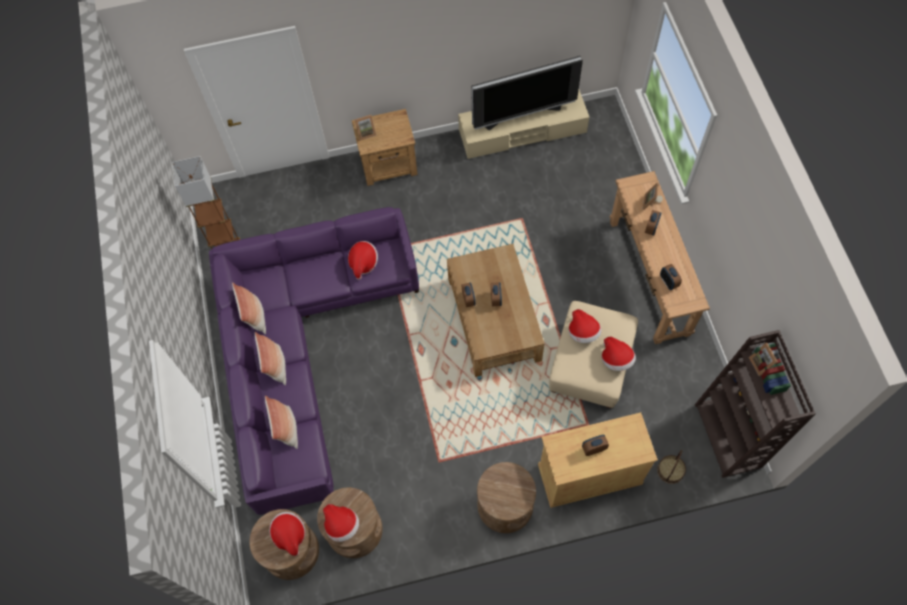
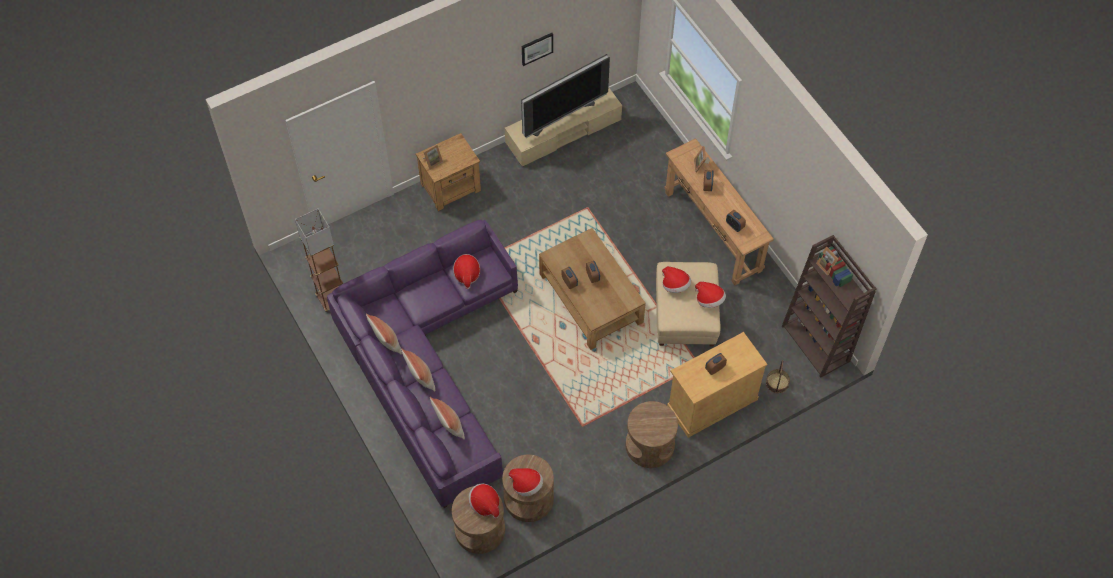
camera: 20 degrees left, 5 degrees down
none -> picture [522,33,553,66]

